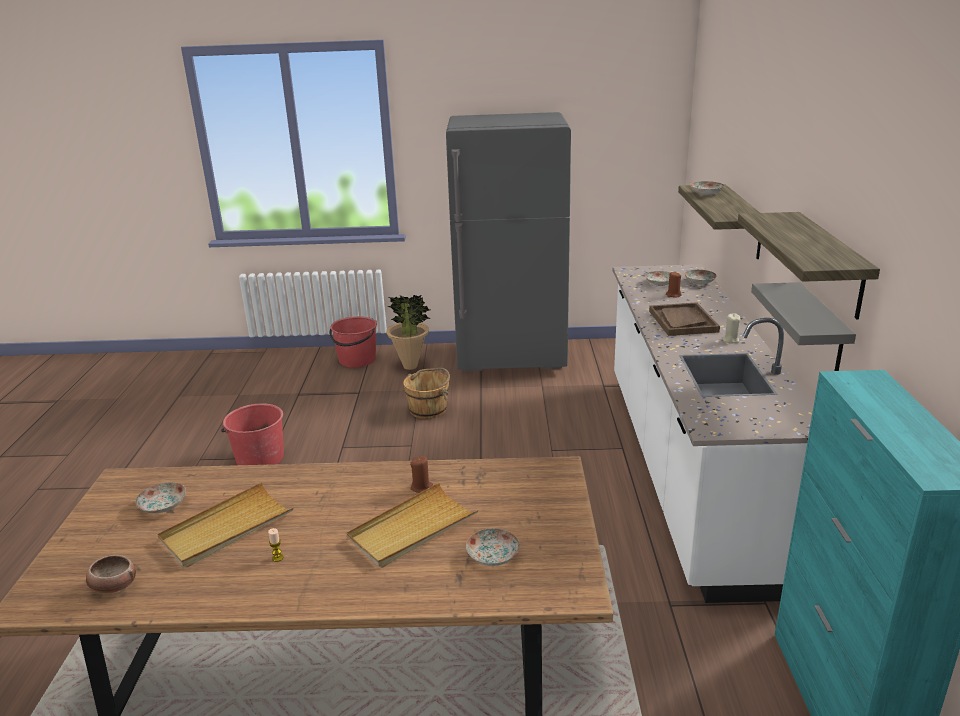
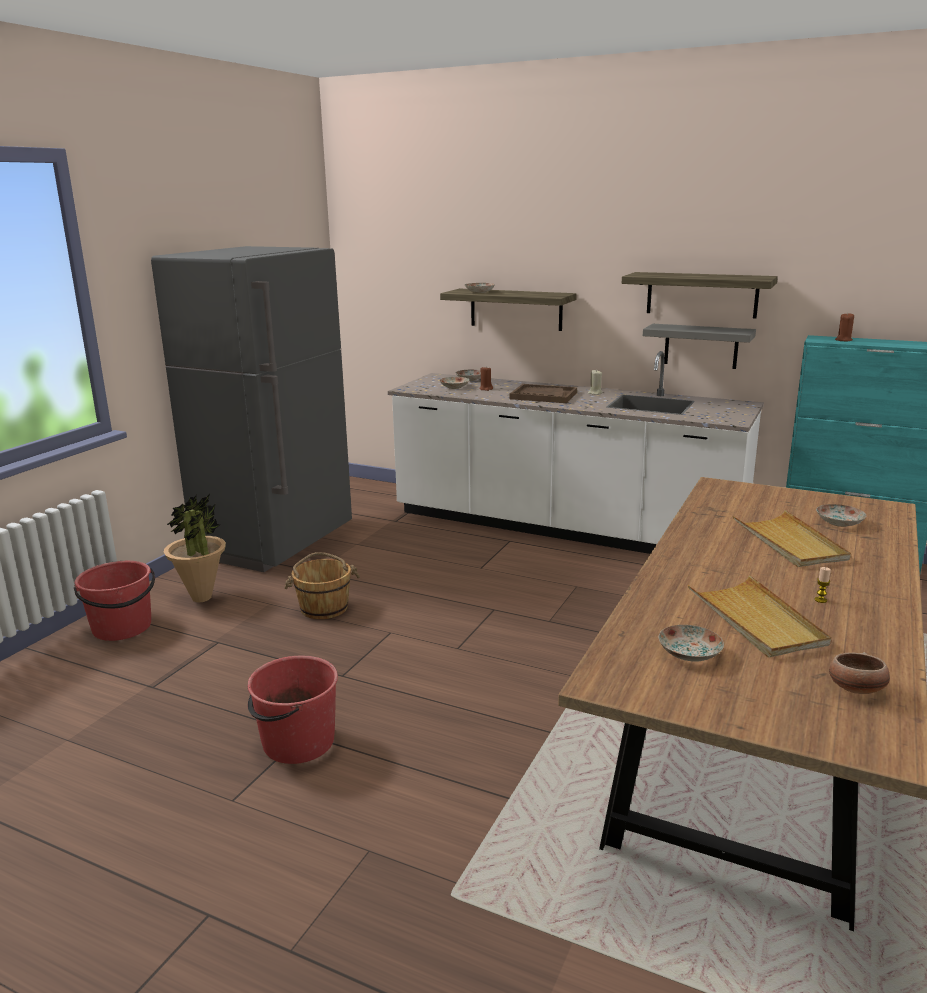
camera: 65 degrees left, 5 degrees down
brown candle [410,456,433,493] -> brown candle moved to [835,313,854,341]

